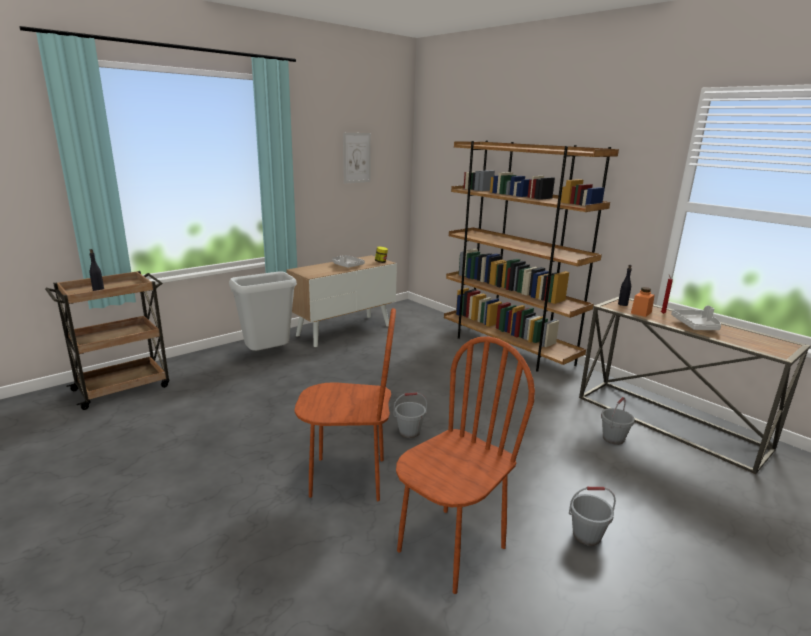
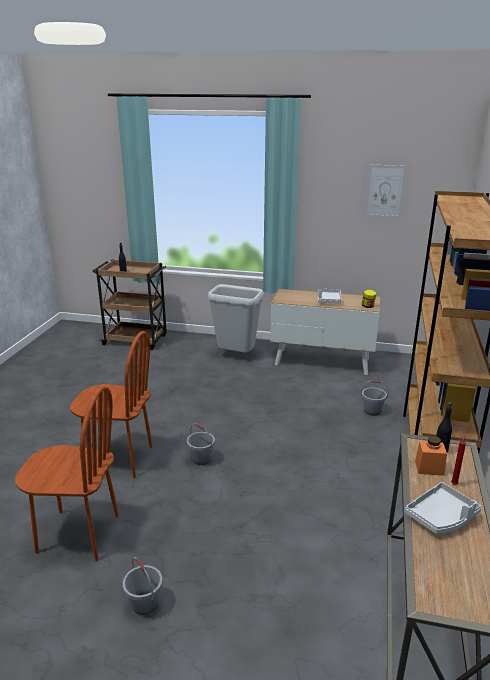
camera: 55 degrees right, 5 degrees up
brown chair [294,308,396,501] -> brown chair turned 45 degrees counterclockwise [70,331,152,478]
grey bucket [601,397,635,445] -> grey bucket moved to [360,380,389,416]

